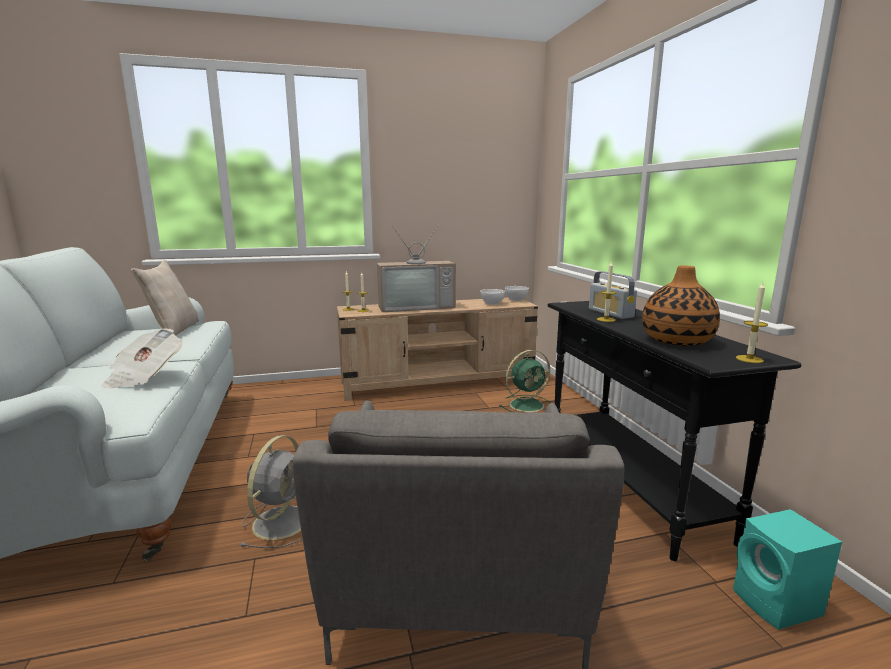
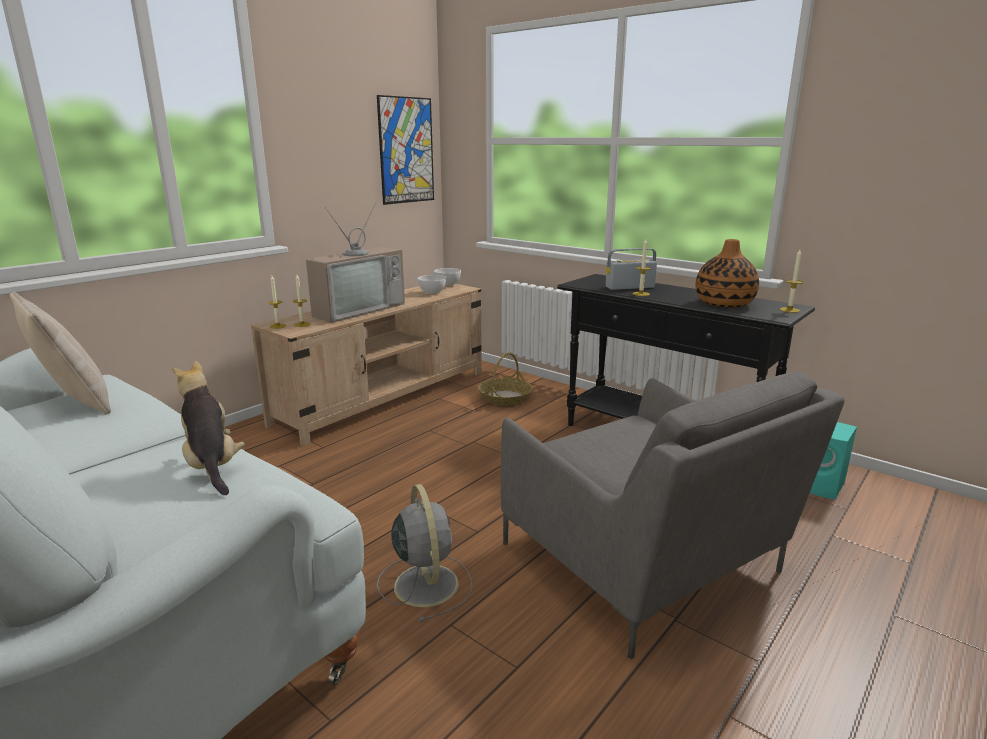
camera: 35 degrees left, 5 degrees up
newspaper [102,329,182,388] -> plush toy [172,361,245,495]
green fan [499,350,551,412] -> basket [478,352,533,405]
radio [589,271,637,319] -> radio turned 135 degrees clockwise [605,248,657,290]
none -> picture [377,95,434,205]

